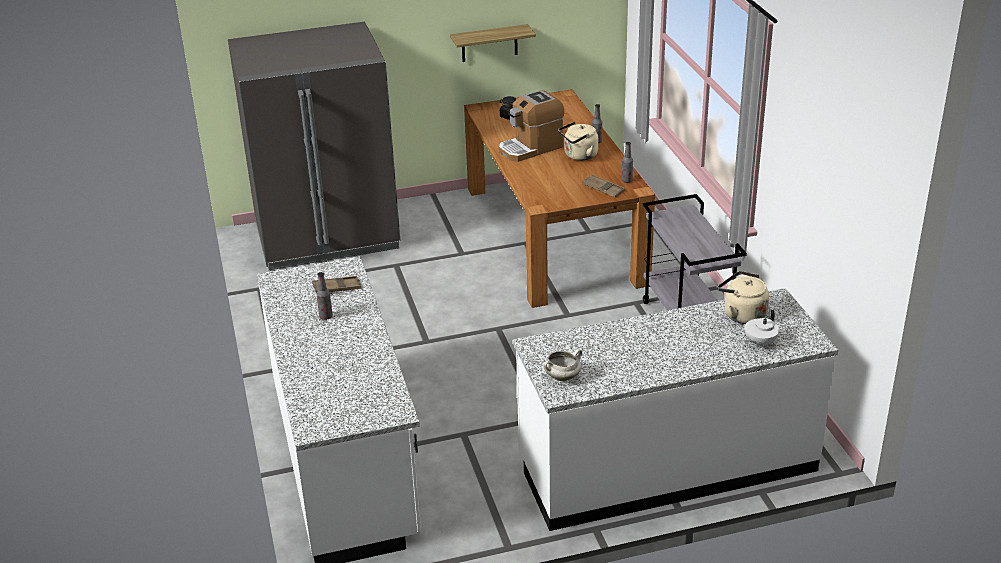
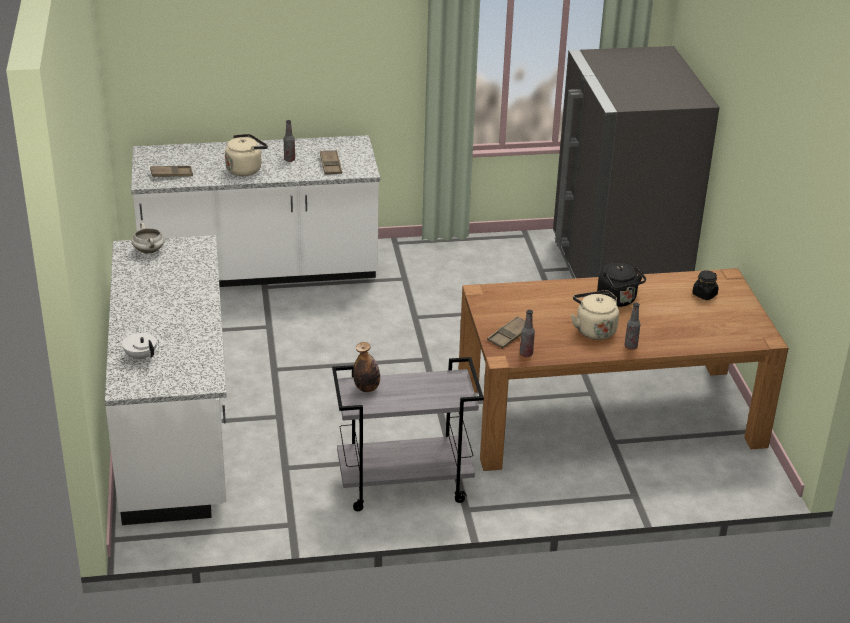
camera: 95 degrees right, 0 degrees up
shelf [450,24,536,62] -> none
coffee machine [499,90,565,162] -> black kettle [597,263,646,307]
beige kettle [718,271,769,324] -> beige kettle moved to [225,134,268,176]
none -> brown tray [150,166,193,178]
none -> bottle [353,342,380,392]

